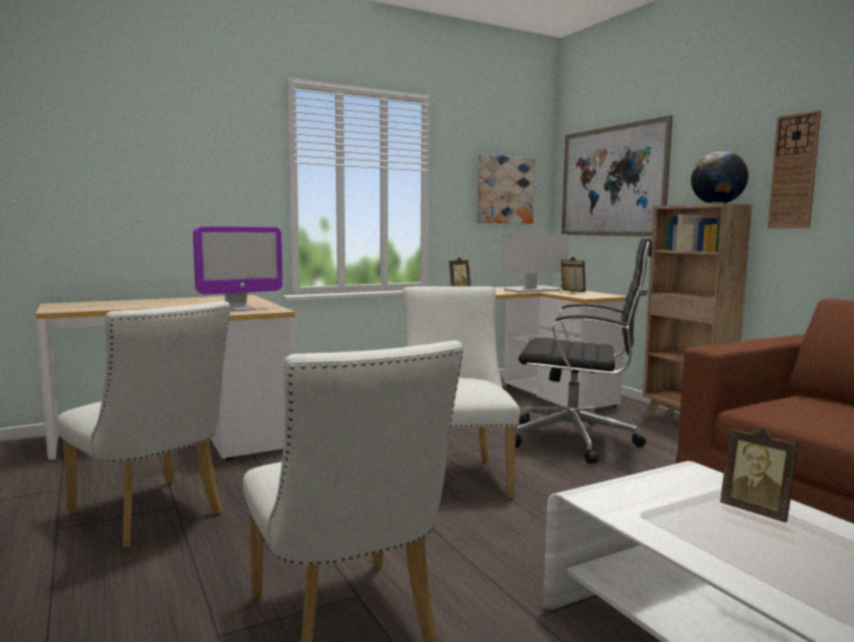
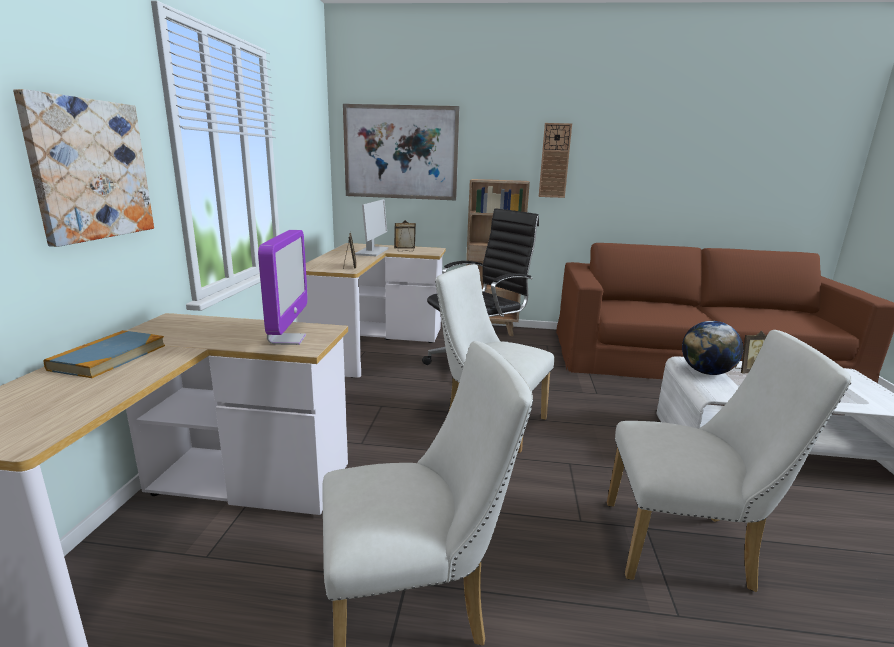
camera: 55 degrees left, 10 degrees up
picture [477,154,535,224] -> picture moved to [13,89,154,247]
globe [691,151,748,204] -> globe moved to [682,321,743,375]
none -> book [44,330,165,378]

